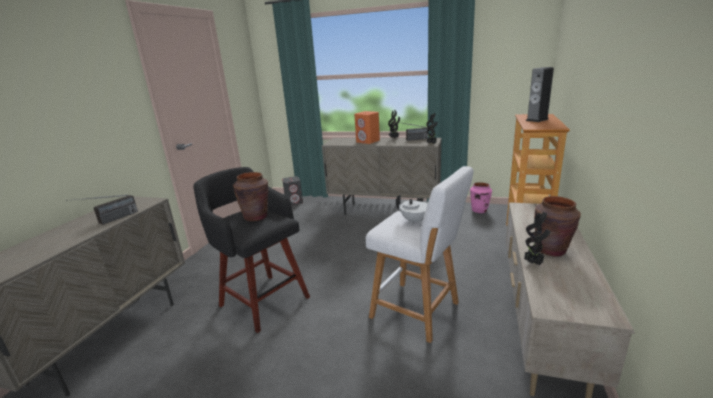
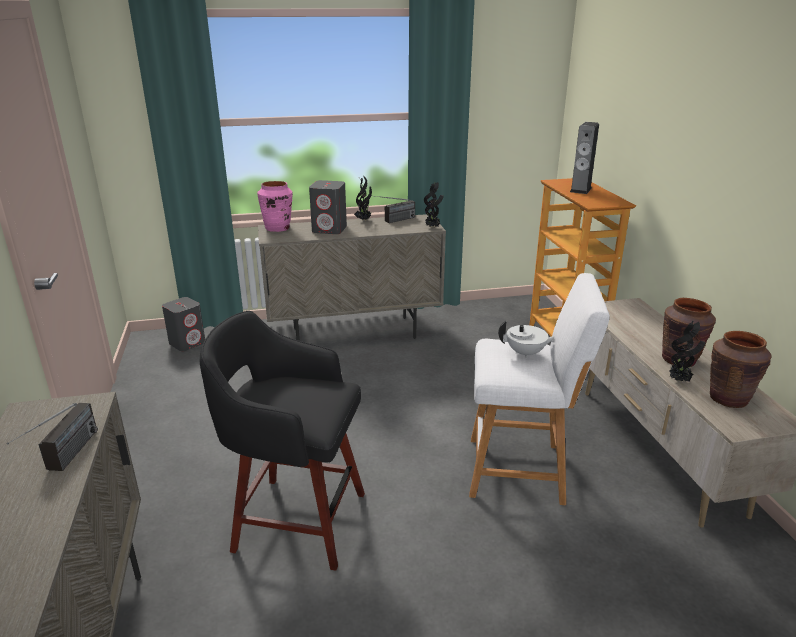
camera: 30 degrees left, 5 degrees up
brown vase [233,172,268,221] -> brown vase moved to [710,331,772,408]
orange speaker [354,111,380,144] -> grey speaker [309,180,347,234]
pink vase [470,182,492,213] -> pink vase moved to [257,181,293,232]

